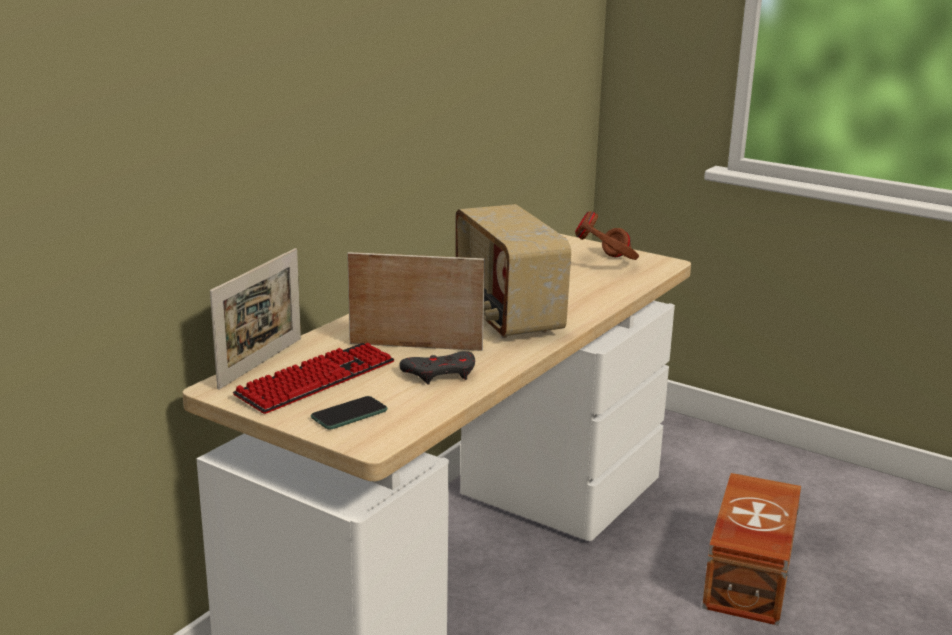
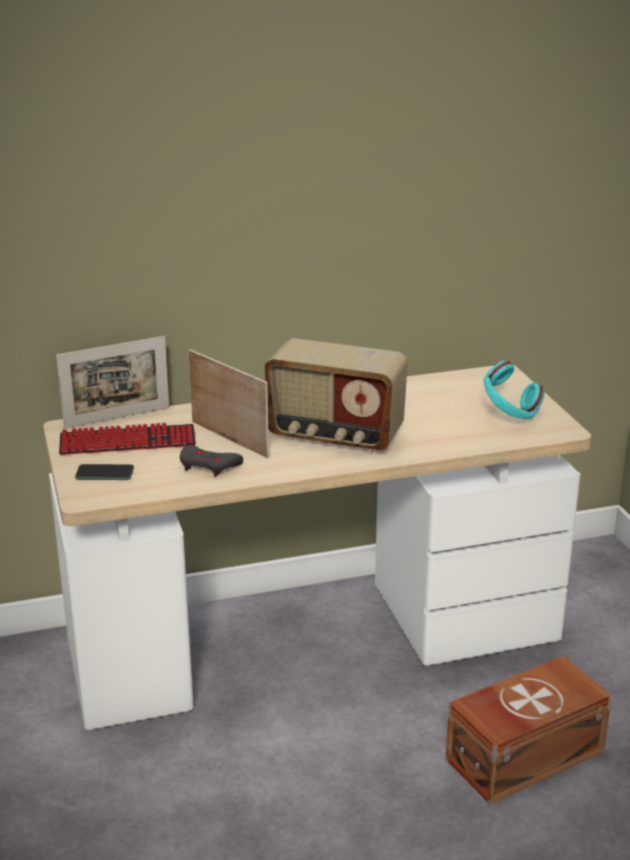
camera: 40 degrees right, 5 degrees up
radio [455,204,571,338] -> radio turned 90 degrees counterclockwise [264,338,408,453]
brown headphones [575,211,639,260] -> turquoise headphones [484,361,544,419]

